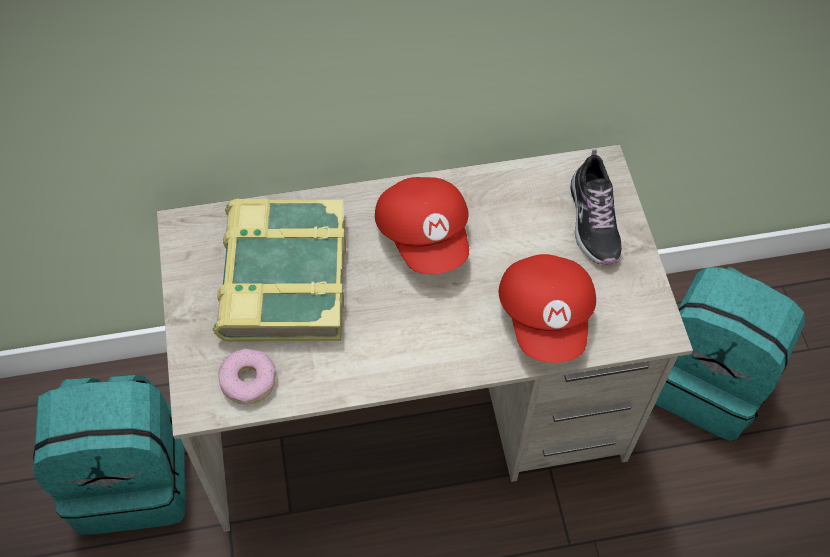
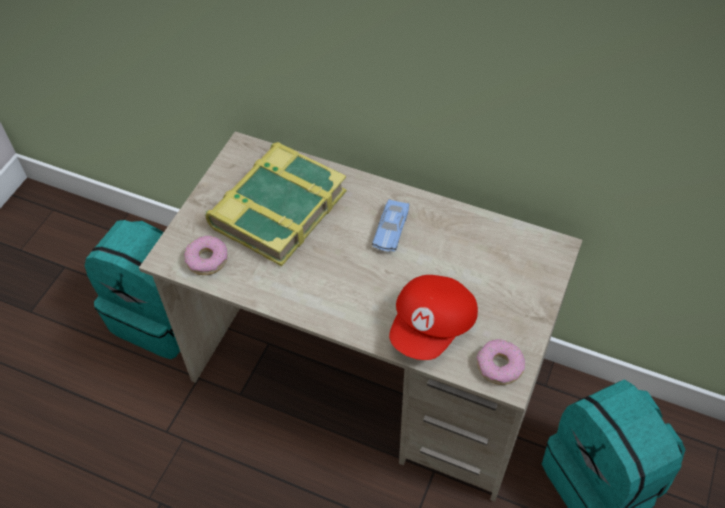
camera: 35 degrees right, 5 degrees down
red cap [375,177,469,274] -> blue toy car [372,199,409,252]
shoe [571,150,622,265] -> none
none -> donut [477,339,525,385]

